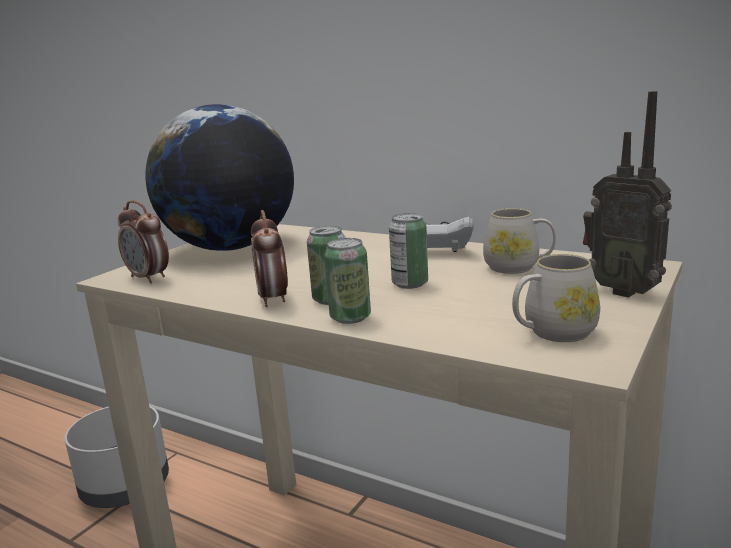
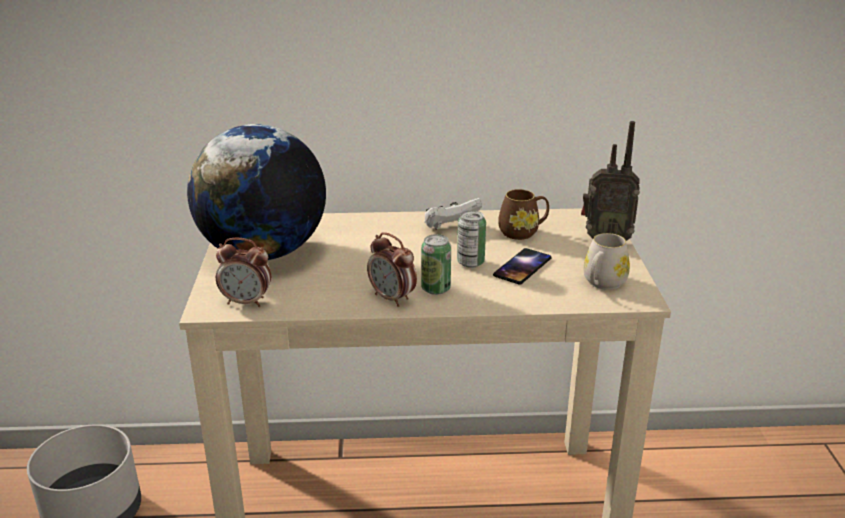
camera: 35 degrees left, 10 degrees up
can [324,238,371,324] -> none
white mug [483,208,556,274] -> brown mug [498,189,549,240]
none -> phone [493,248,552,285]

